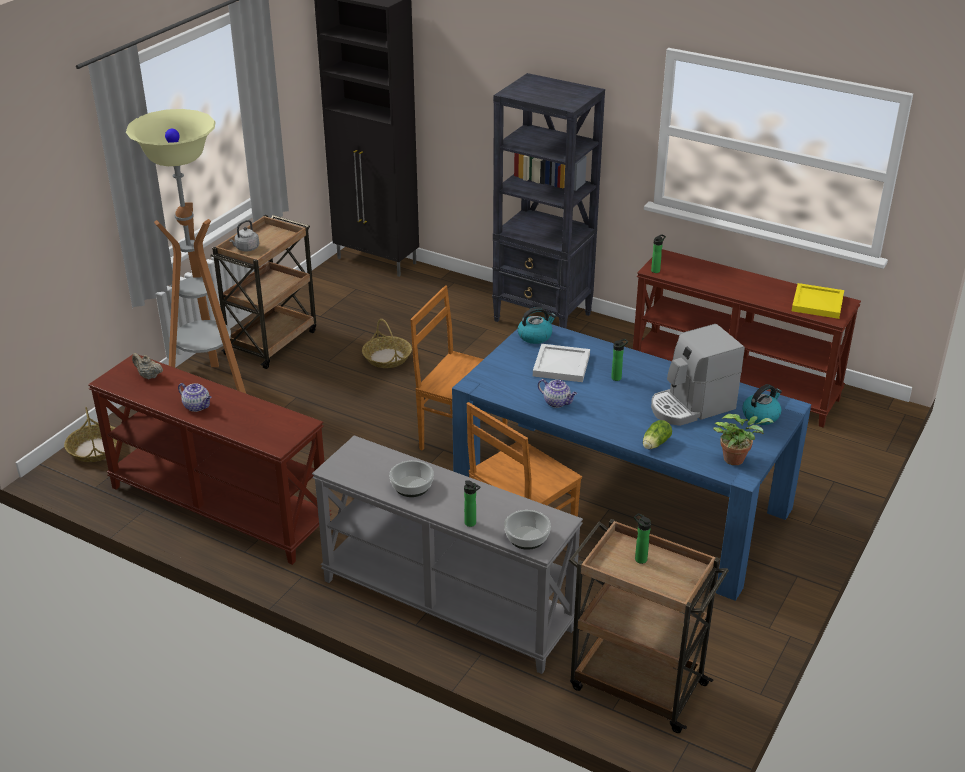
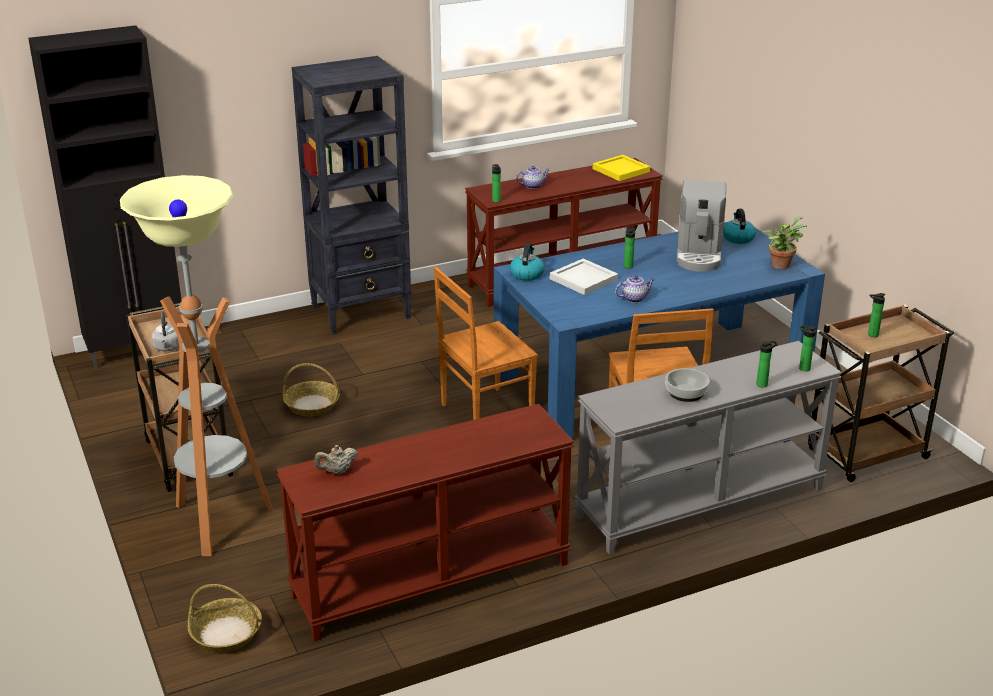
camera: 55 degrees left, 5 degrees down
teapot [178,383,212,412] -> teapot moved to [516,166,550,189]
bowl [504,510,551,550] -> bottle [799,326,816,371]
lettuce [643,420,672,449] -> none

